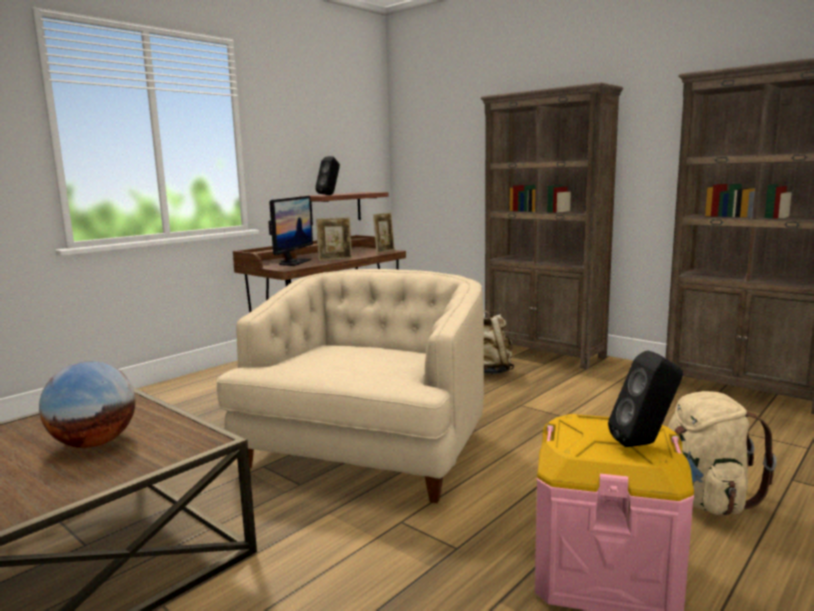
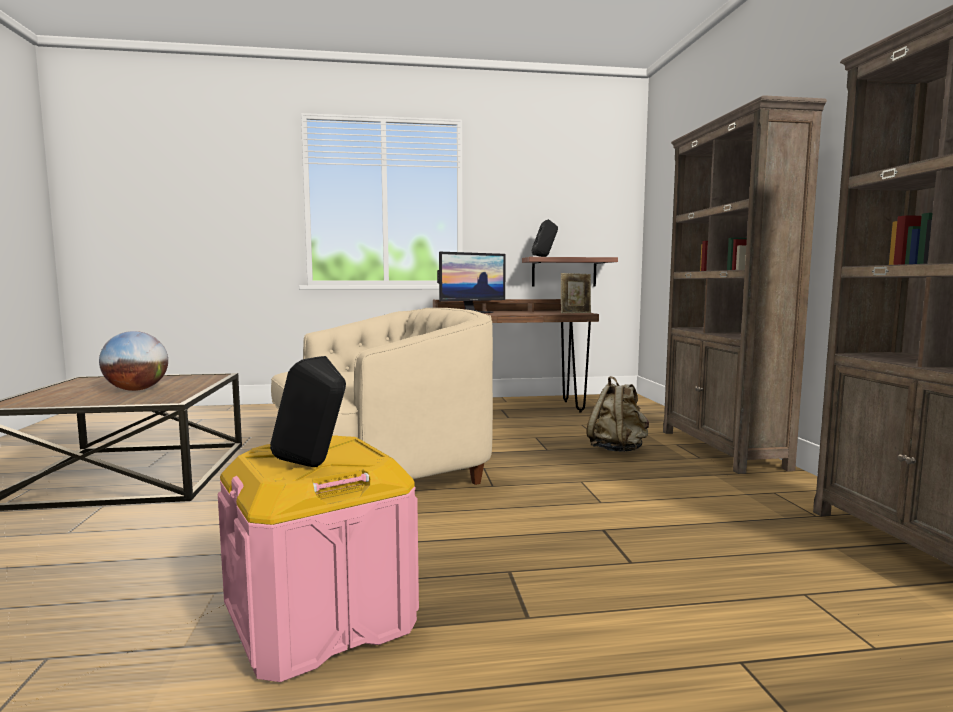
camera: 40 degrees right, 5 degrees down
picture frame [316,217,352,261] -> none
beige backpack [668,391,777,515] -> none

